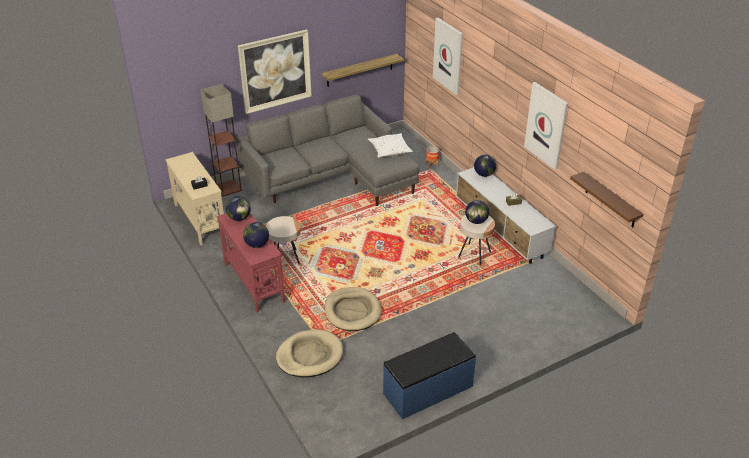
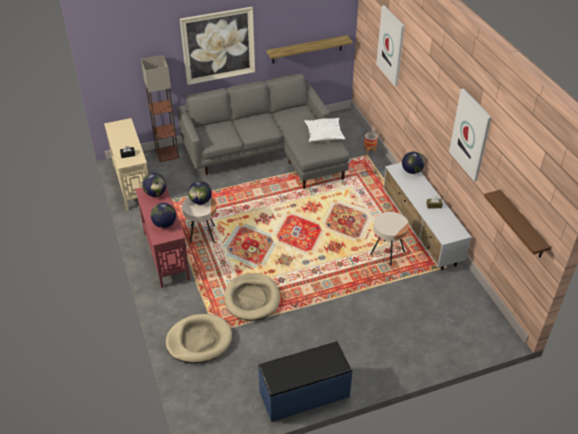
camera: 10 degrees right, 5 degrees up
globe [465,200,489,224] -> globe moved to [188,181,212,205]

